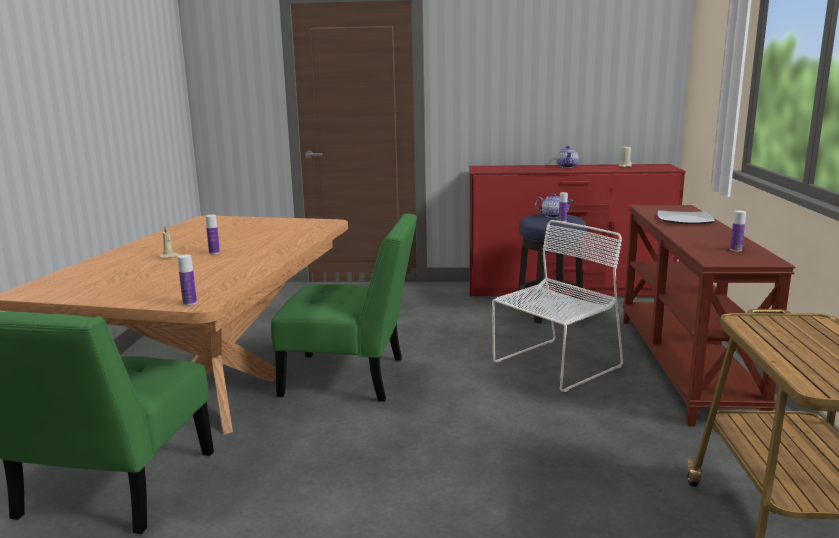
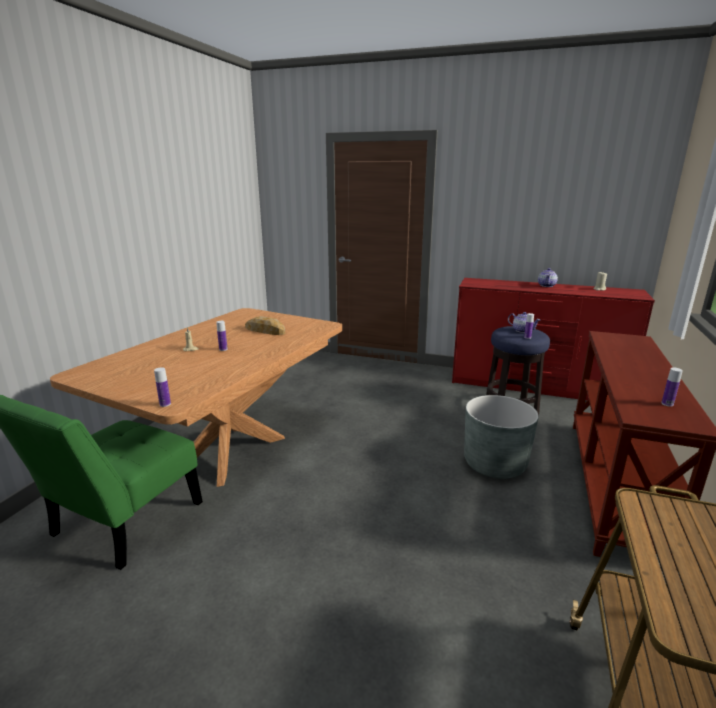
camera: 15 degrees right, 5 degrees up
green chair [271,213,417,402] -> none
white chair [492,220,623,392] -> grey planter [464,395,539,479]
plate [657,210,715,224] -> none
none -> bread [245,316,285,335]

